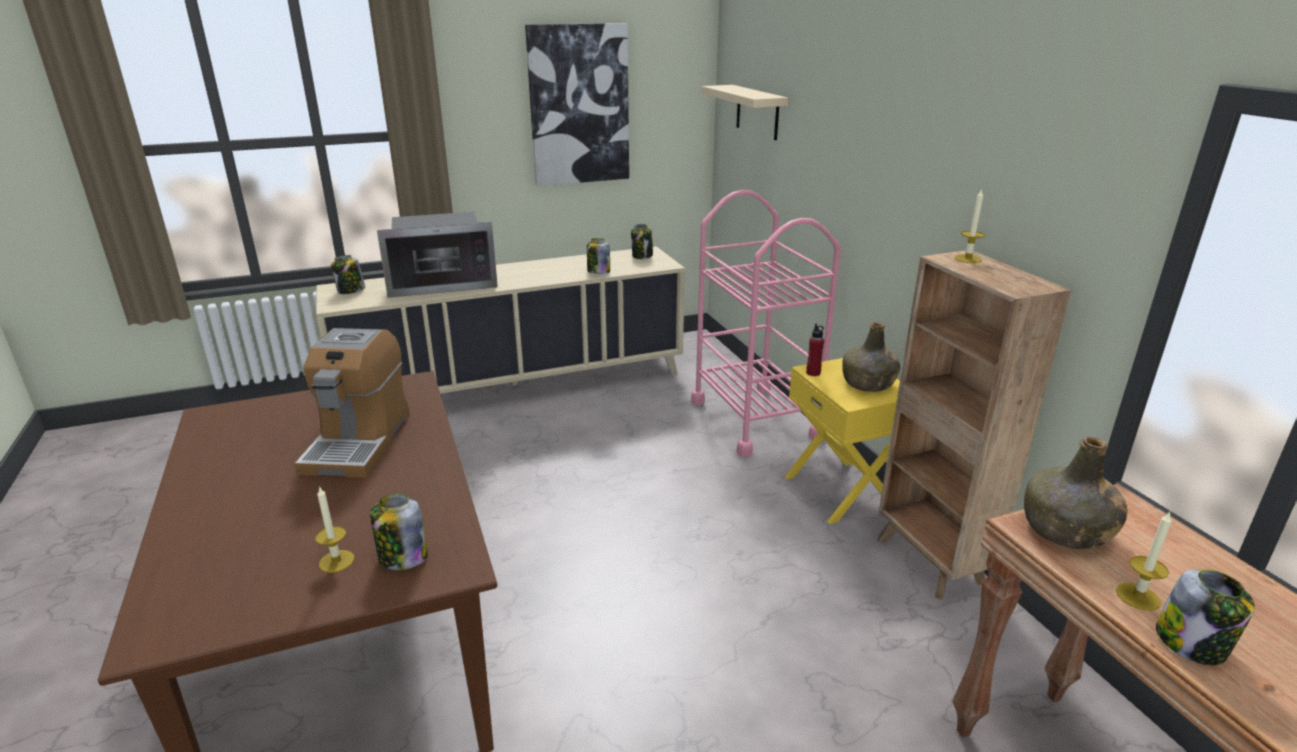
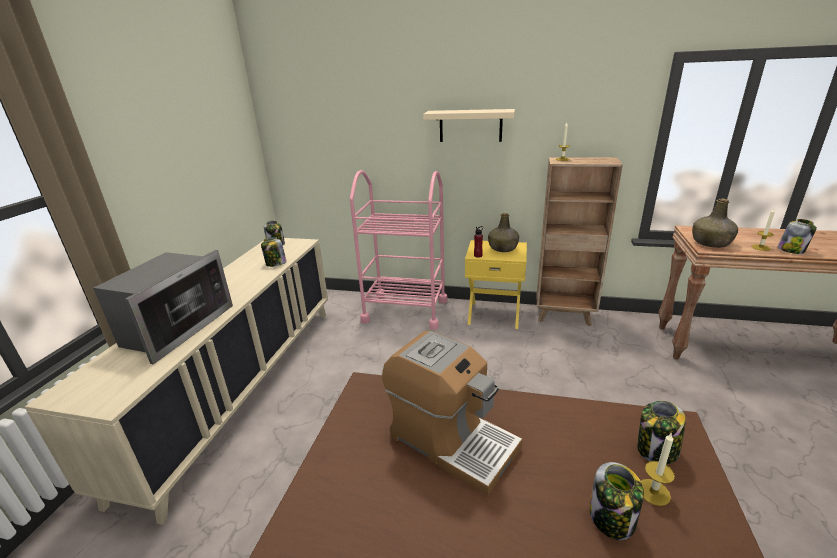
camera: 55 degrees left, 0 degrees up
jar [331,255,365,294] -> jar moved to [590,462,644,540]
picture [525,23,629,186] -> none
beige shelf [702,85,788,140] -> beige shelf moved to [423,109,515,142]

